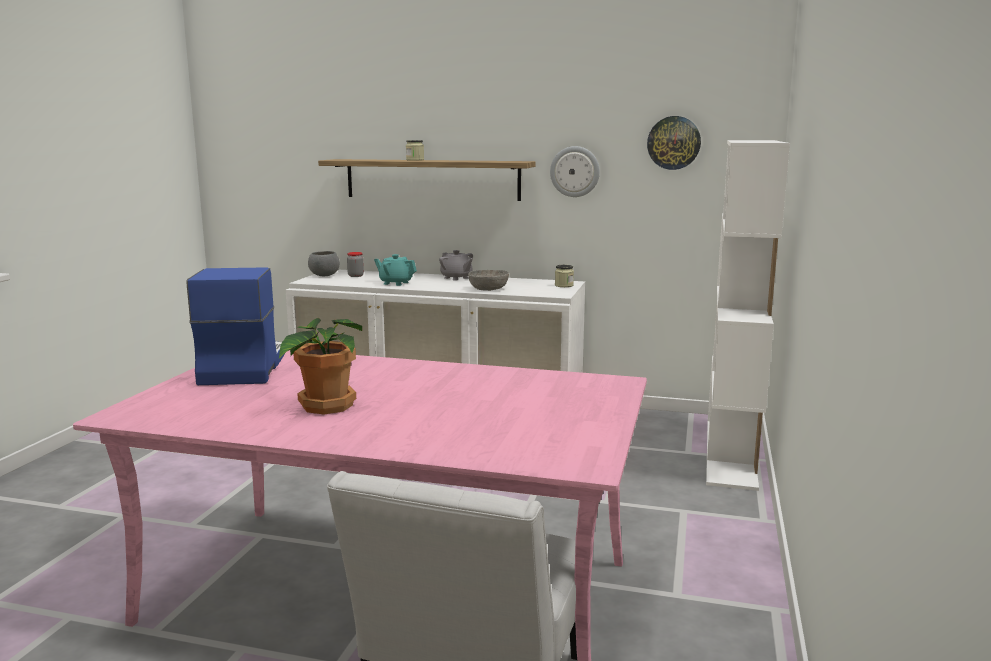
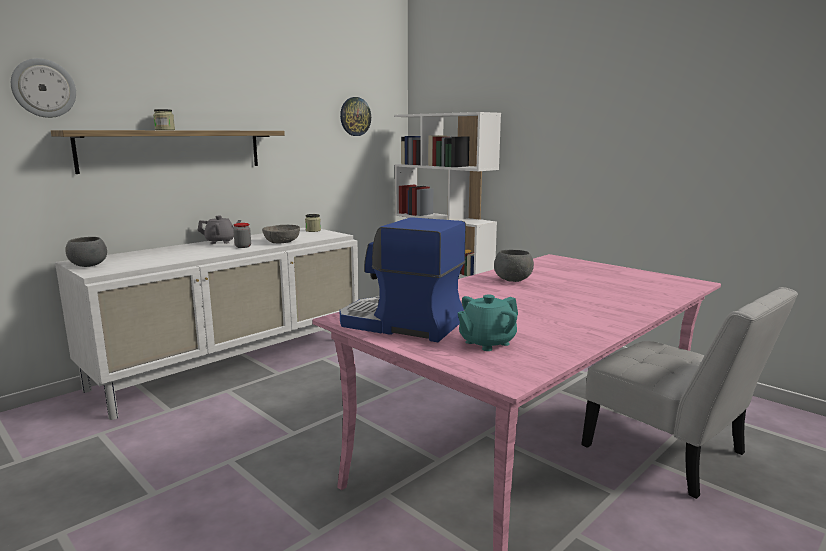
camera: 60 degrees left, 0 degrees up
potted plant [279,317,362,414] -> none
jar [347,252,364,277] -> jar moved to [233,223,251,248]
turquoise teapot [374,254,417,286] -> turquoise teapot moved to [458,294,518,351]
wall clock [550,146,600,197] -> wall clock moved to [11,58,76,118]
none -> grey bowl [494,250,534,282]

